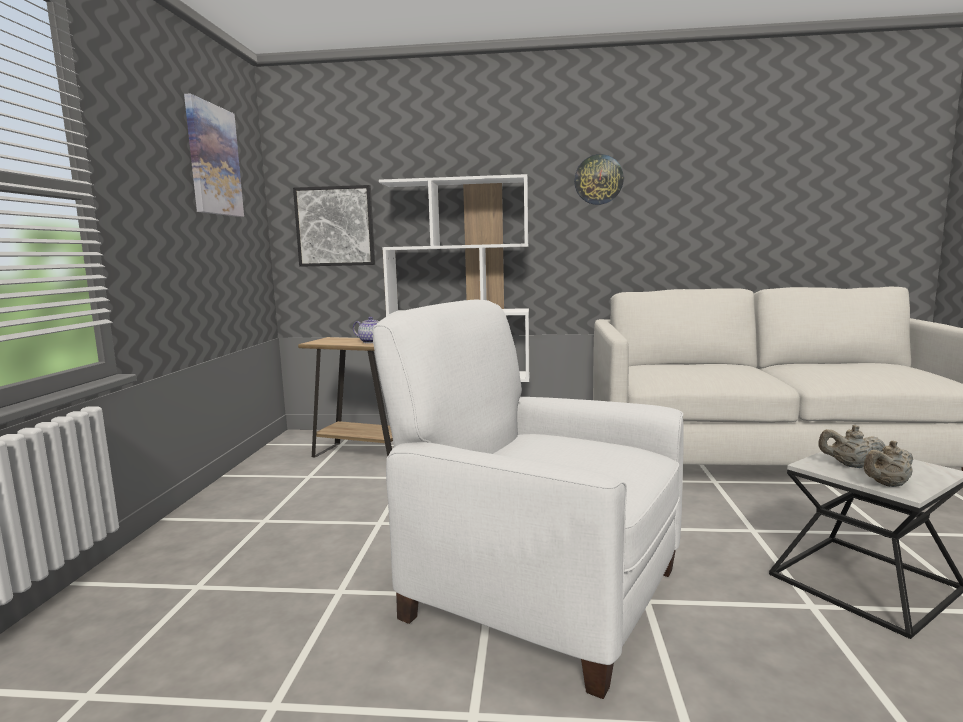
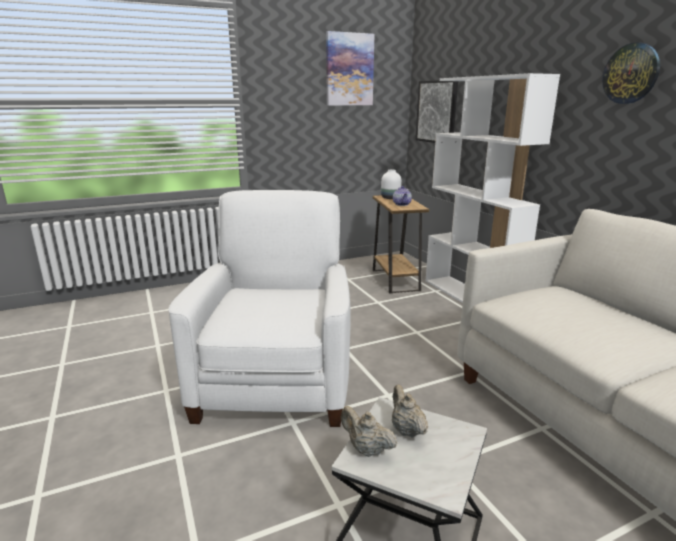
camera: 60 degrees right, 10 degrees up
none -> white vase [381,170,401,199]

